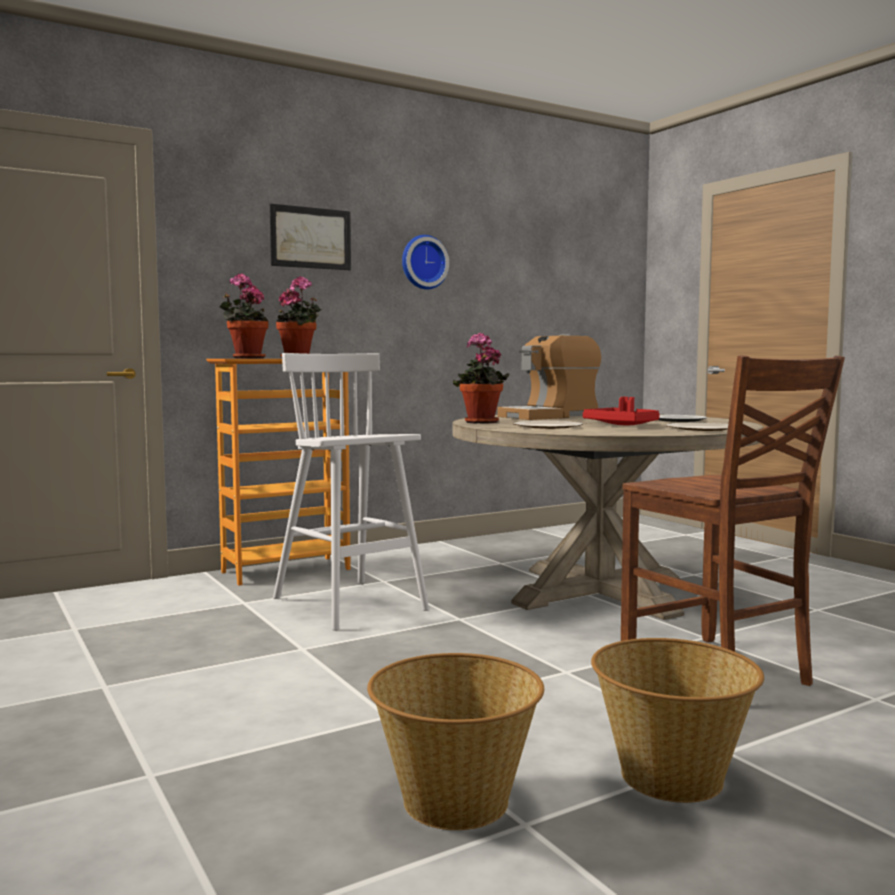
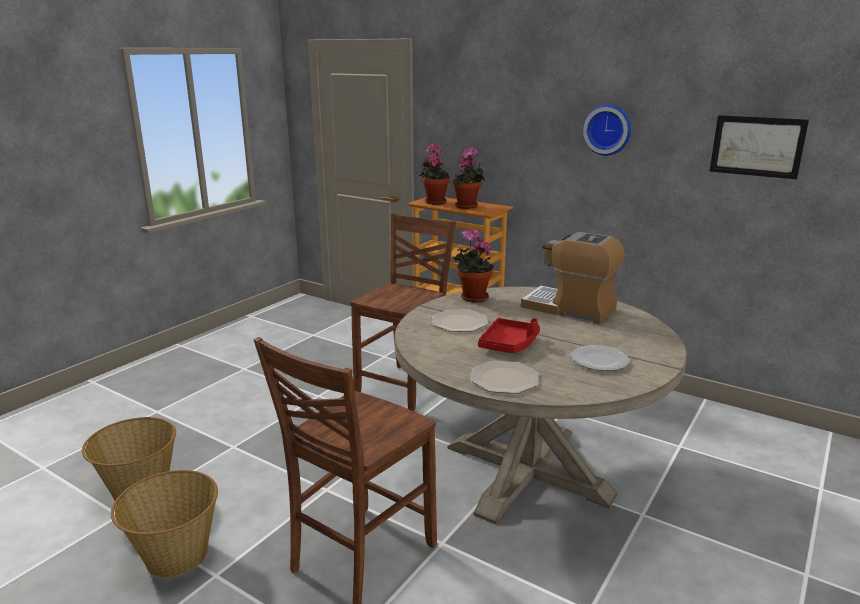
camera: 65 degrees right, 15 degrees up
picture [270,204,351,270] -> picture moved to [710,115,809,179]
white stool [273,353,429,631] -> brown chair [350,213,456,411]

